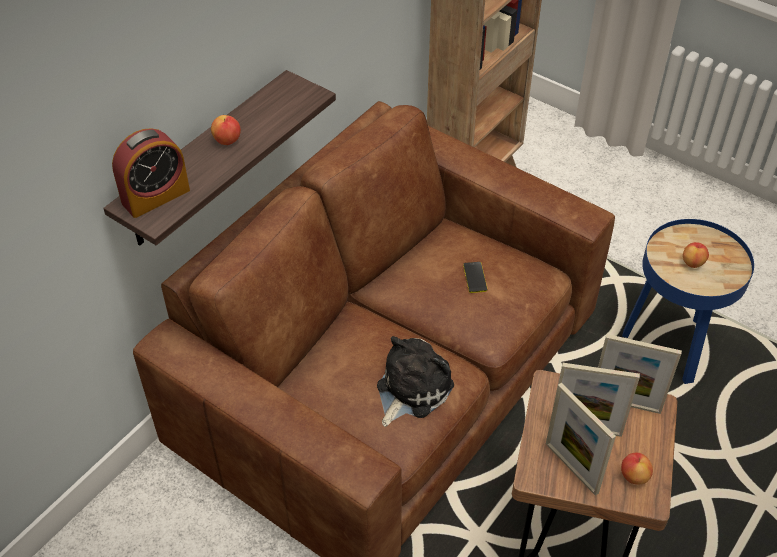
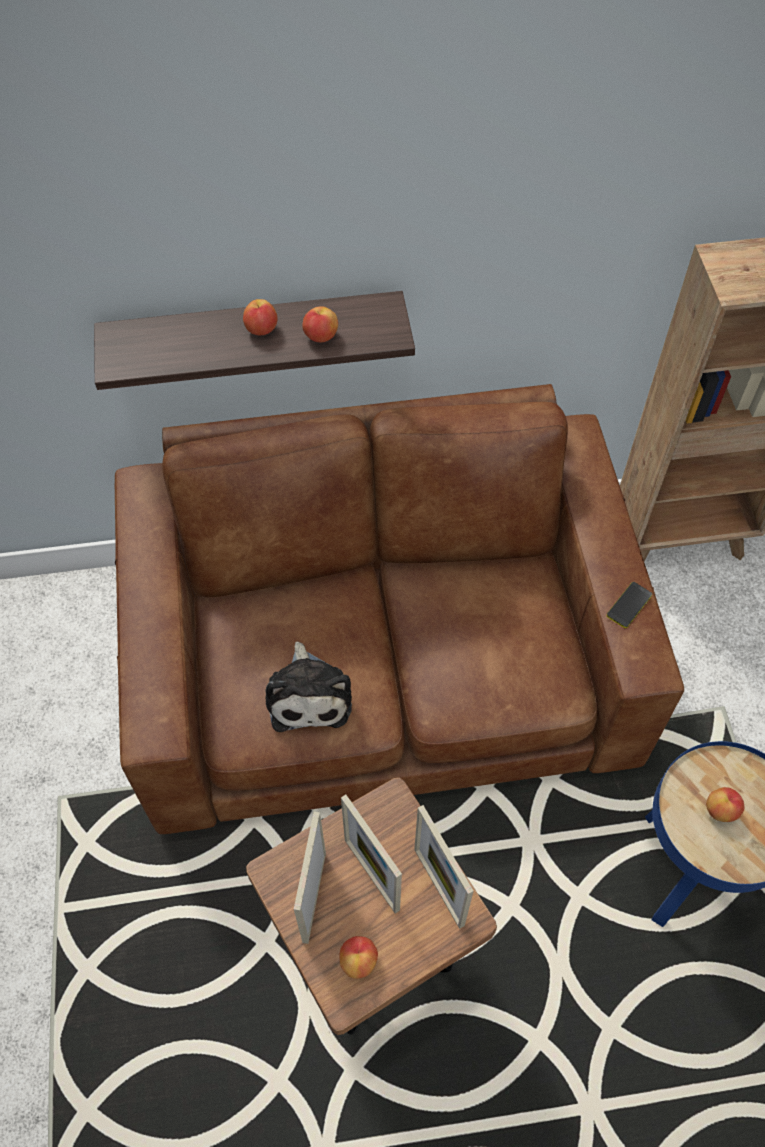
camera: 45 degrees right, 10 degrees up
alarm clock [112,128,190,218] -> none
plush toy [377,336,454,427] -> plush toy turned 90 degrees clockwise [265,641,352,732]
phone [463,262,487,293] -> phone moved to [607,582,652,628]
none -> apple [302,306,338,342]

